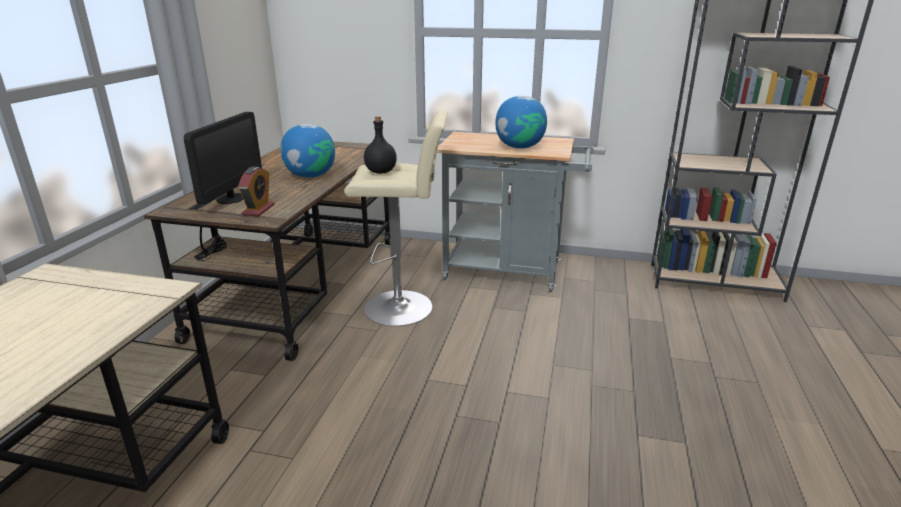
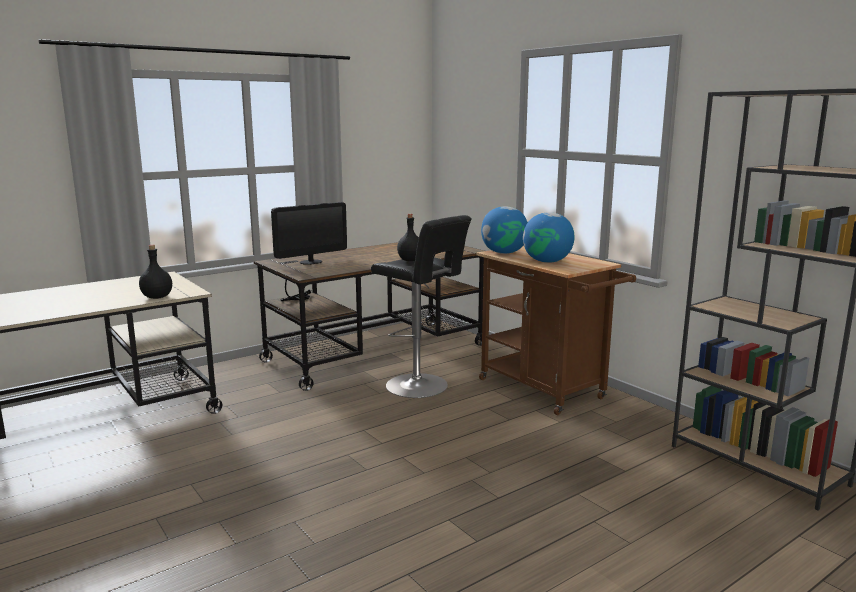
camera: 40 degrees right, 10 degrees down
alarm clock [238,167,275,216] -> none
globe [280,124,335,178] -> globe moved to [481,206,528,254]
beige stool [344,110,448,326] -> black stool [371,215,472,398]
grey cart [437,132,593,292] -> brown cart [476,245,636,415]
none -> black bottle [139,245,172,299]

